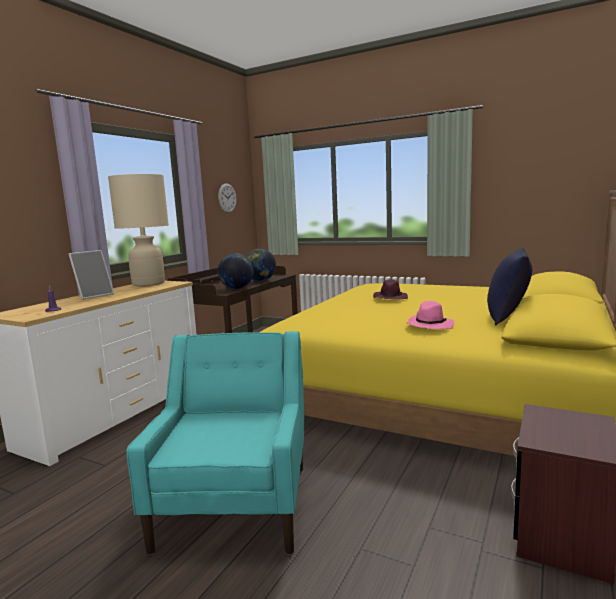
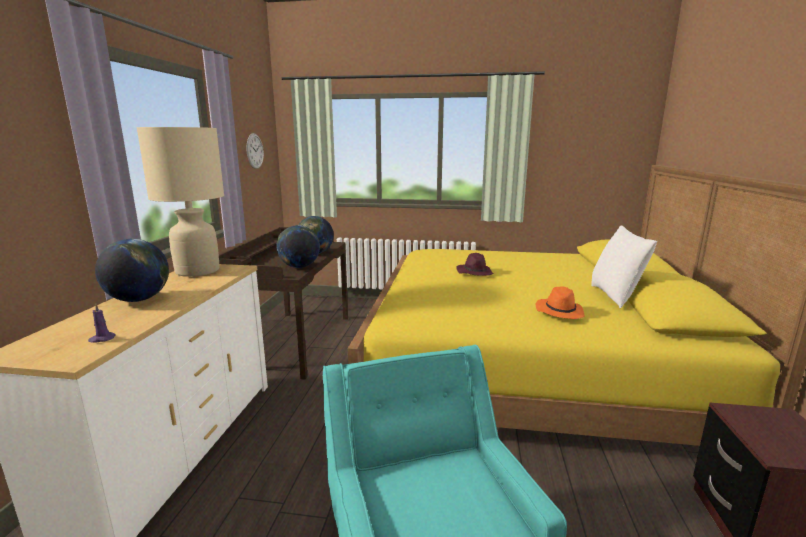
camera: 20 degrees left, 5 degrees up
picture frame [68,250,114,300] -> globe [95,239,169,302]
pink hat [407,301,454,329] -> orange hat [536,287,585,319]
blue pillow [487,248,532,325] -> white pillow [591,226,657,309]

